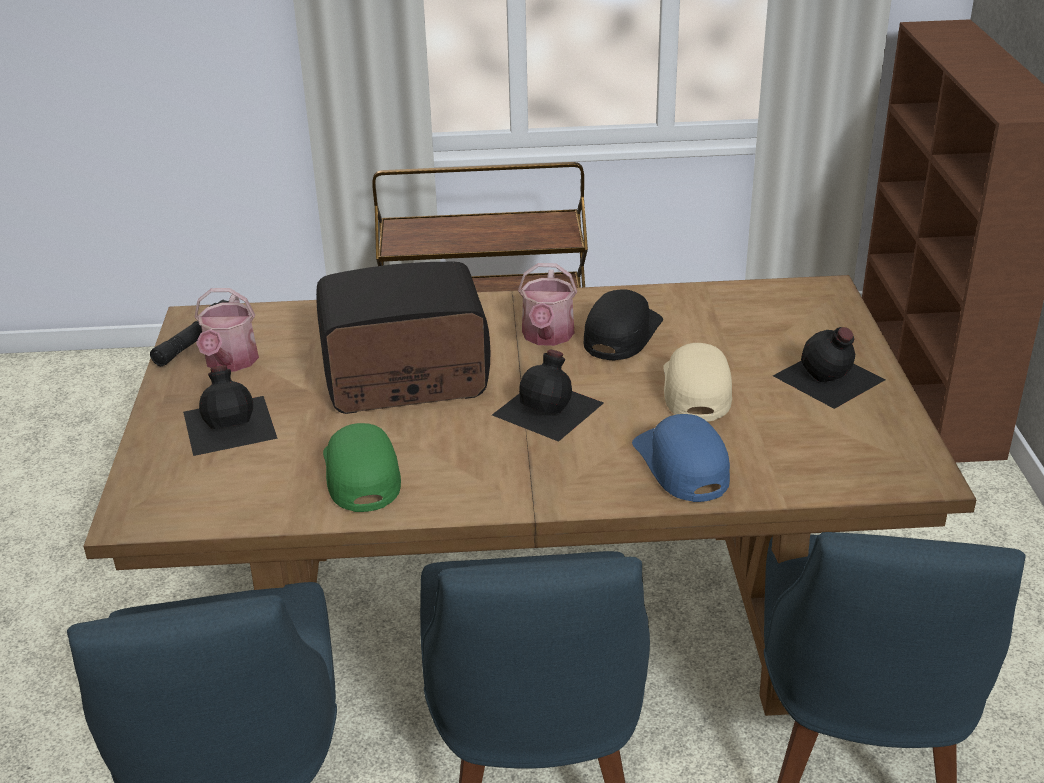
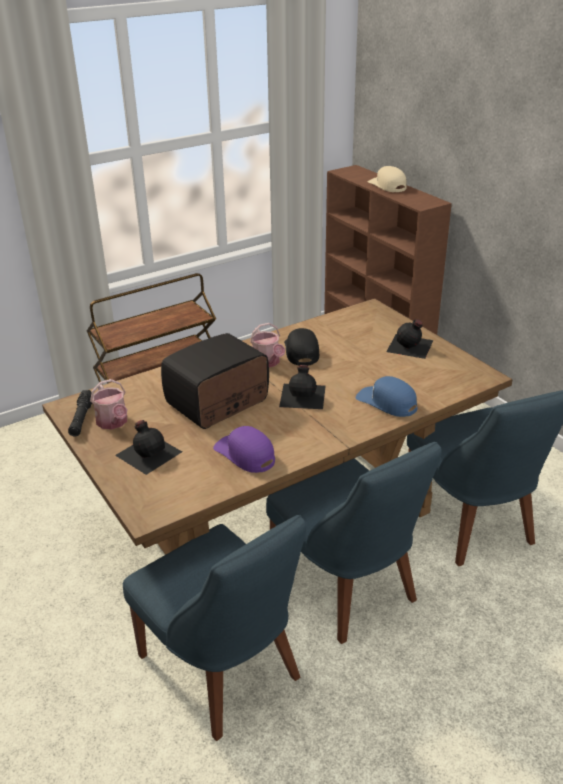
camera: 30 degrees left, 0 degrees up
green cap [323,423,401,512] -> purple cap [213,426,275,473]
beige cap [663,343,732,422] -> beige cap moved to [368,166,407,192]

